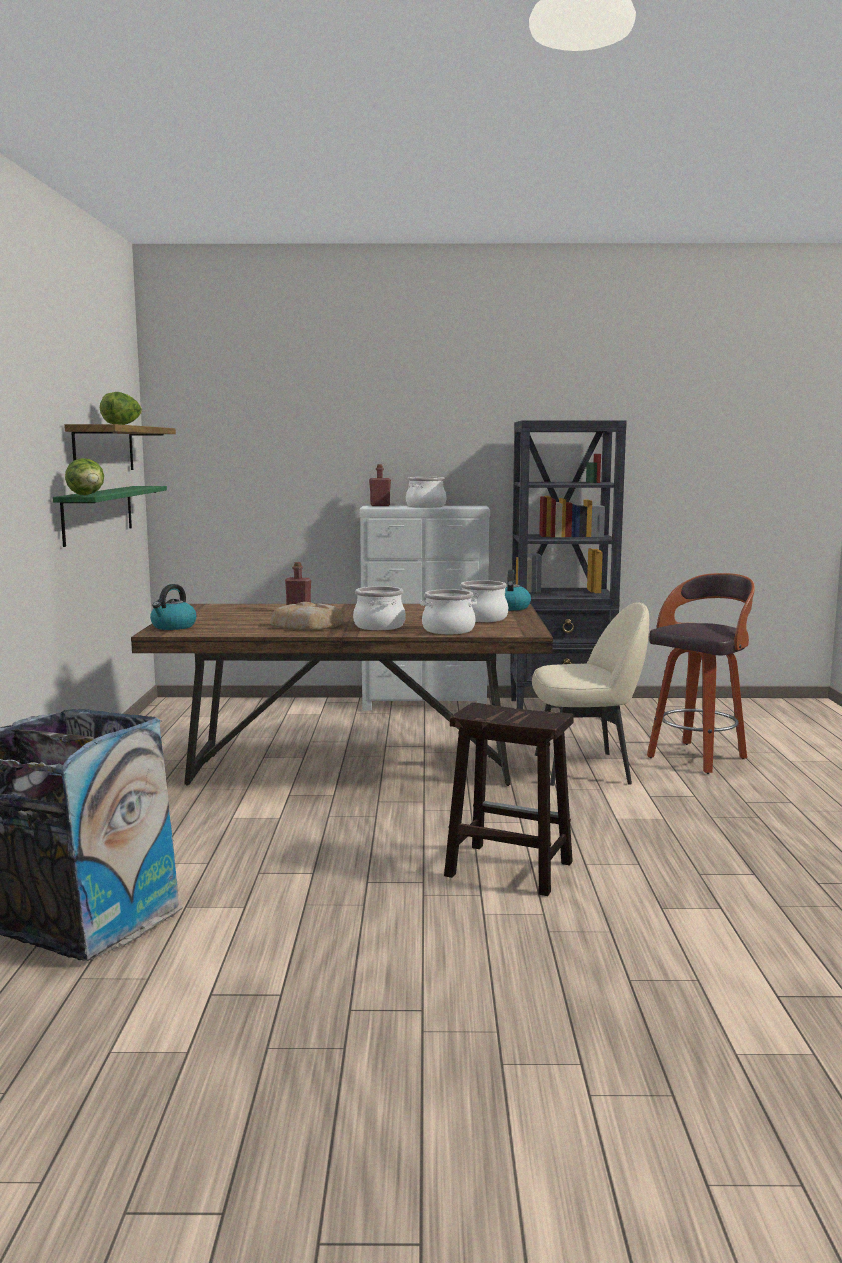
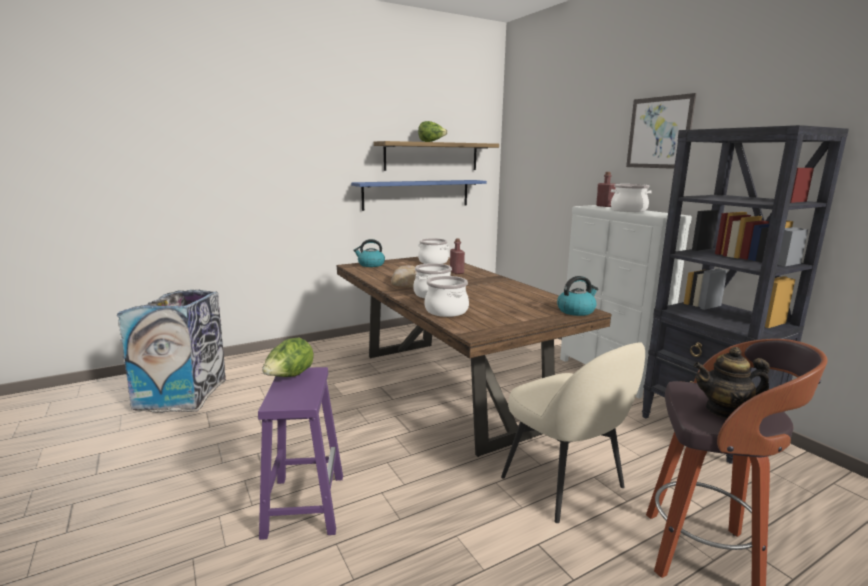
camera: 60 degrees right, 5 degrees up
green shelf [53,486,167,547] -> blue shelf [351,180,487,211]
lettuce [65,458,104,495] -> lettuce moved to [262,338,314,377]
brown stool [444,702,574,896] -> purple stool [258,367,343,540]
cooking pot [461,580,508,622] -> cooking pot moved to [418,238,449,264]
none -> picture [626,93,696,169]
none -> teapot [694,347,770,418]

